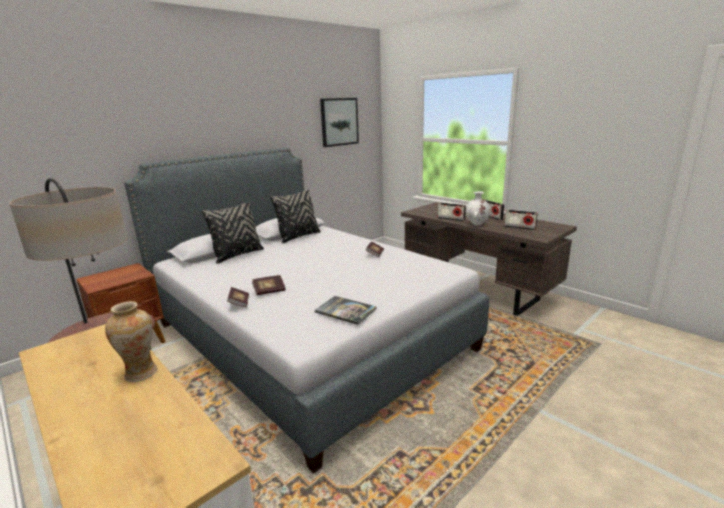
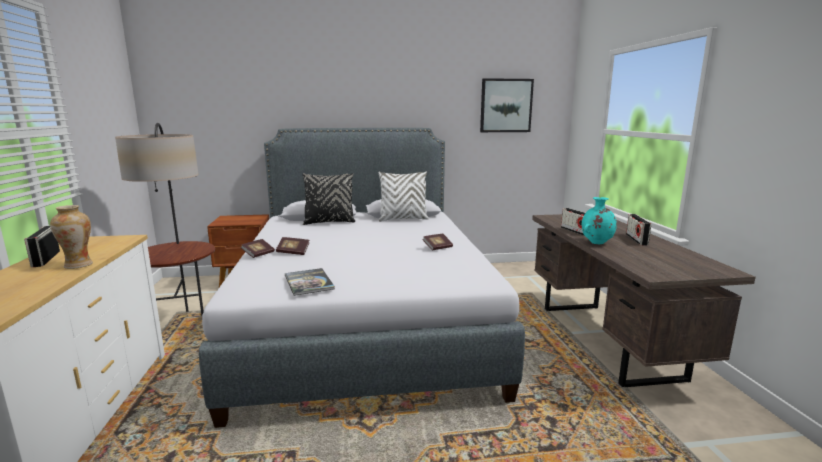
camera: 35 degrees right, 5 degrees down
black pillow [270,189,321,244] -> white pillow [378,172,429,222]
white vase [466,191,490,225] -> turquoise vase [582,197,617,244]
radio [504,210,538,230] -> radio moved to [24,226,60,267]

